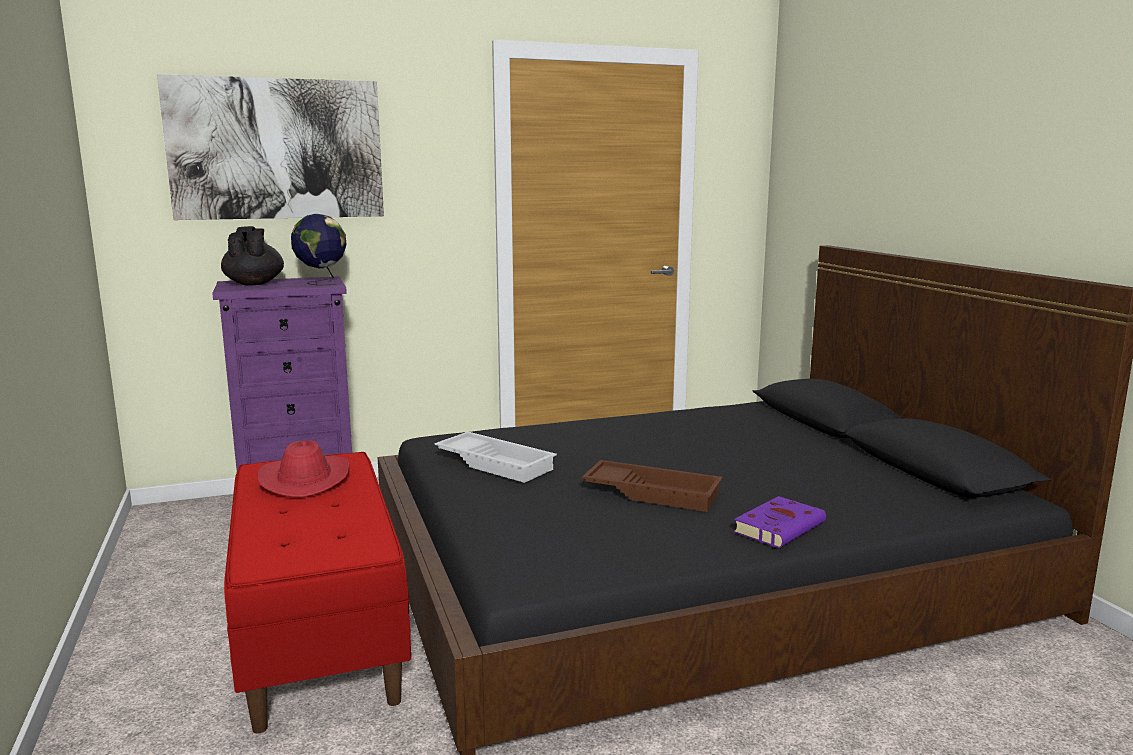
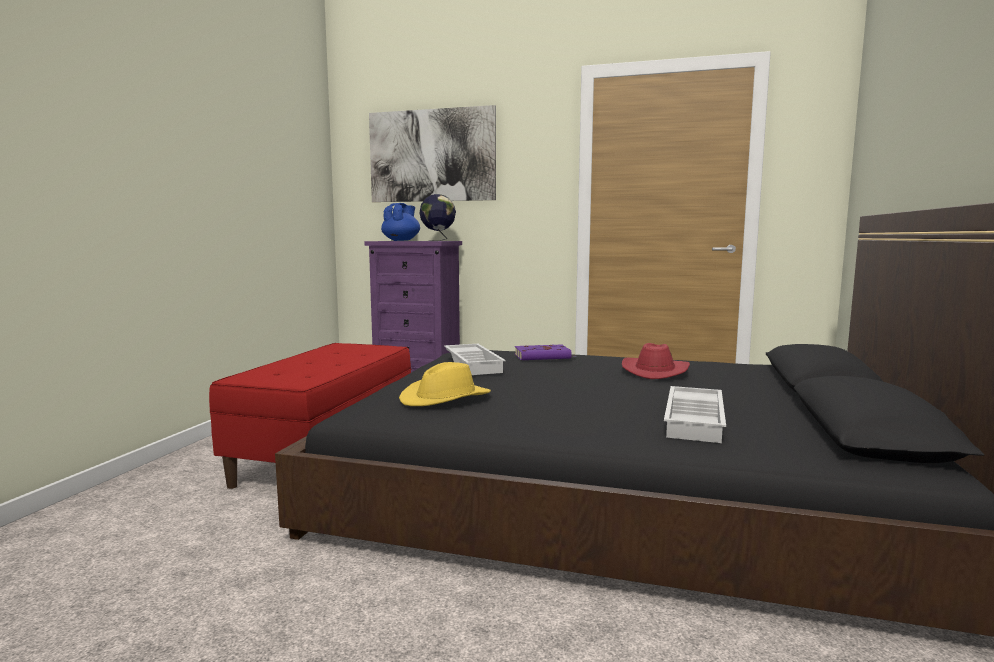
camera: 35 degrees right, 5 degrees down
black teapot [221,226,284,286] -> blue teapot [381,203,420,241]
red hat [258,440,350,498] -> red hat moved to [622,343,690,379]
brown tray [582,460,723,512] -> none
purple book [733,496,826,548] -> purple book moved to [515,345,578,360]
none -> yellow hat [399,362,491,406]
none -> white tray [664,386,726,443]

